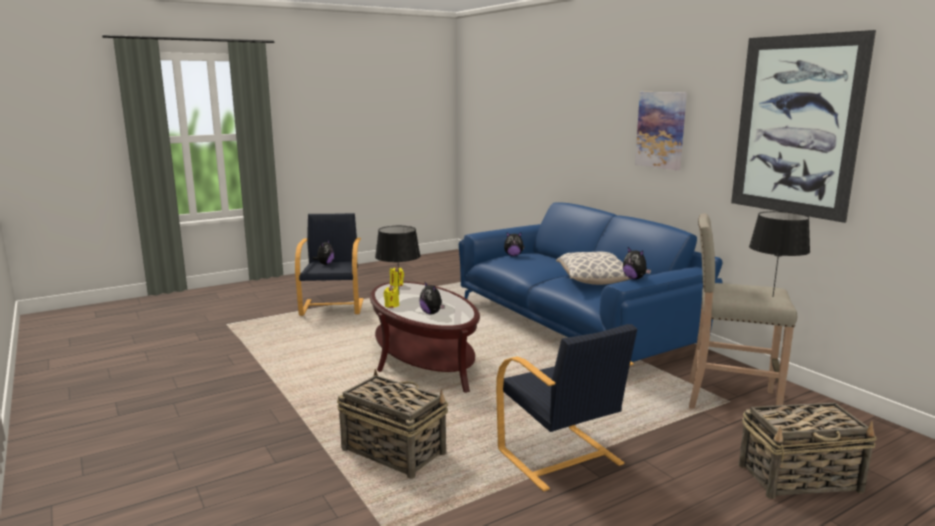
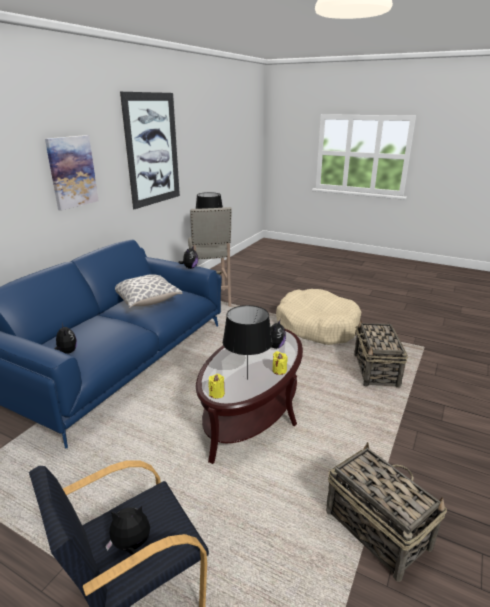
camera: 120 degrees left, 10 degrees up
black armchair [496,324,637,492] -> beige dog bed [276,289,361,345]
basket [738,403,877,499] -> basket moved to [326,442,447,582]

